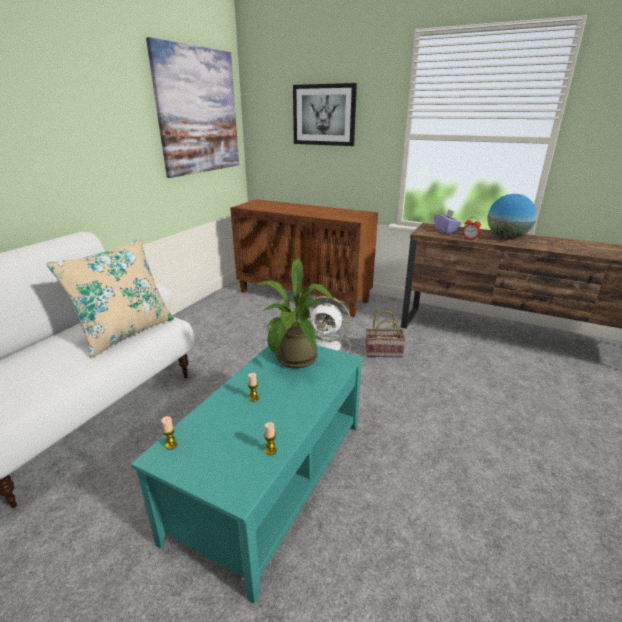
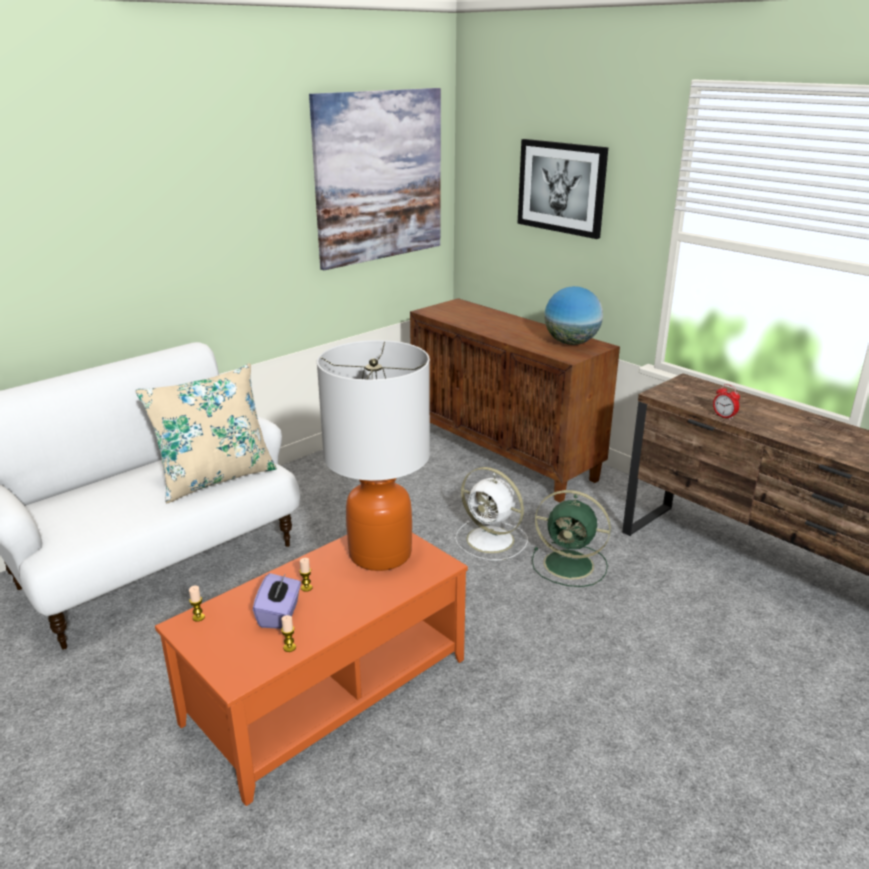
camera: 20 degrees right, 0 degrees up
turquoise coffee table [131,345,363,604] -> orange coffee table [155,533,468,806]
potted plant [254,258,334,368] -> table lamp [317,340,430,571]
basket [365,311,406,357] -> green fan [532,490,611,587]
purple tissue box [434,210,461,233] -> purple tissue box moved to [253,573,301,629]
globe [487,194,537,239] -> globe moved to [544,286,603,345]

